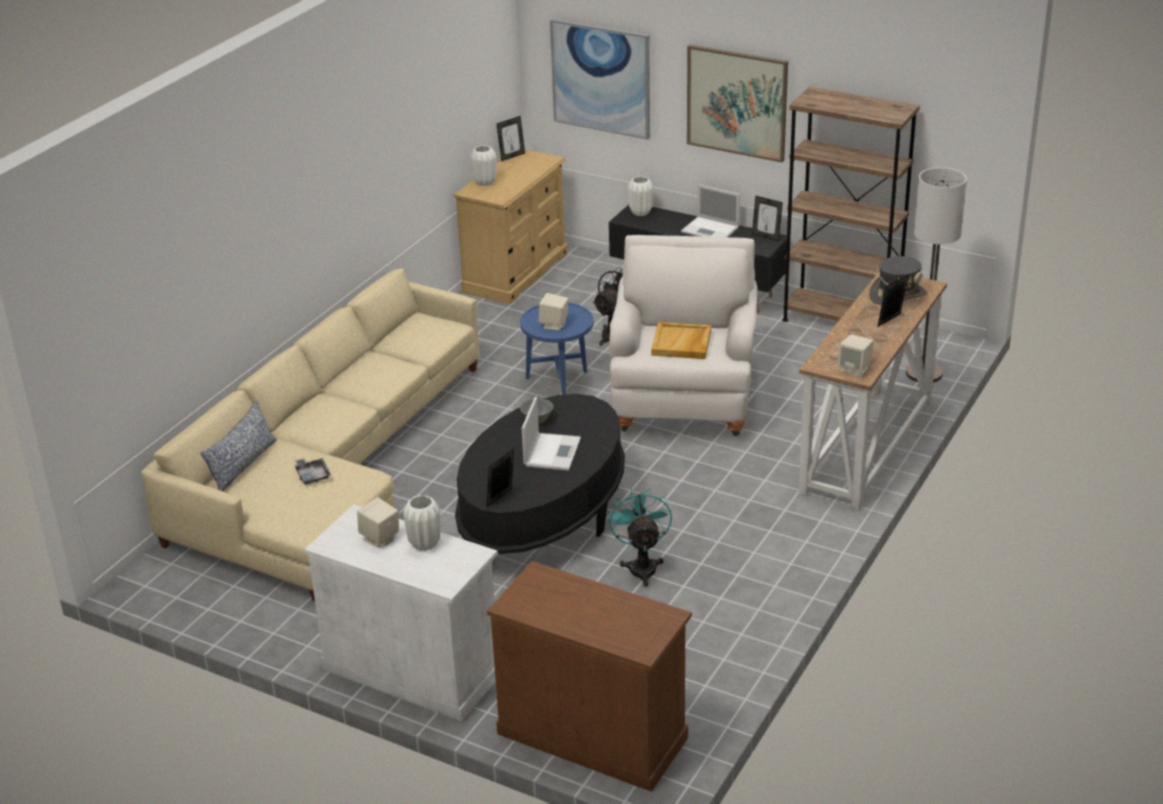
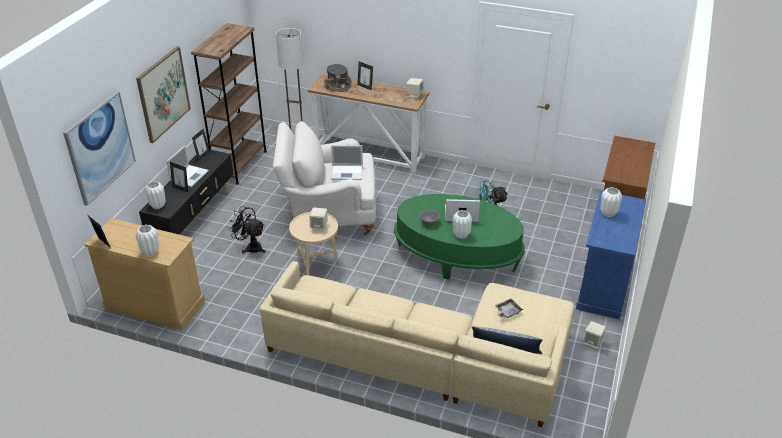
camera: 100 degrees left, 5 degrees up
white cabinet [304,504,498,721] -> blue cabinet [576,191,645,320]
beige speaker [357,497,399,548] -> beige speaker moved to [583,321,606,349]
black coffee table [455,394,625,554] -> green coffee table [394,194,524,280]
picture frame [487,449,514,507] -> picture frame moved to [170,162,188,192]
blue side table [520,302,594,395] -> beige side table [289,212,338,275]
beige tray [651,322,711,359] -> laptop [331,145,363,180]
none -> white vase [453,210,472,239]

